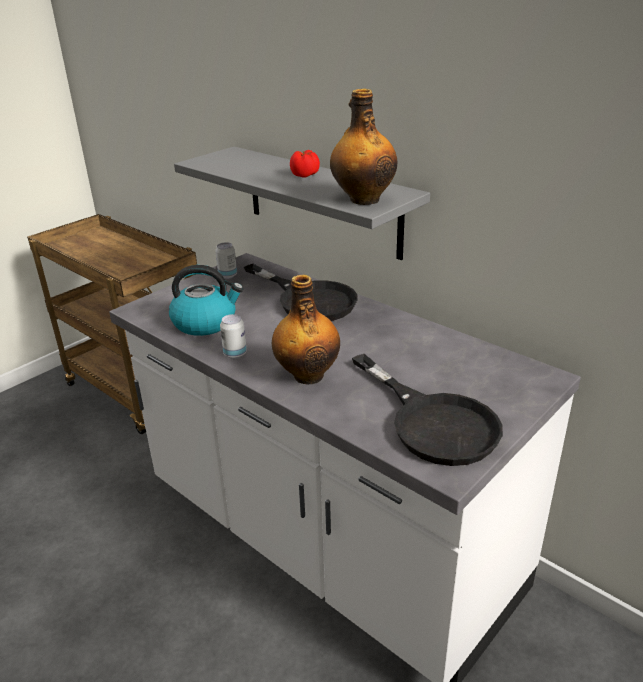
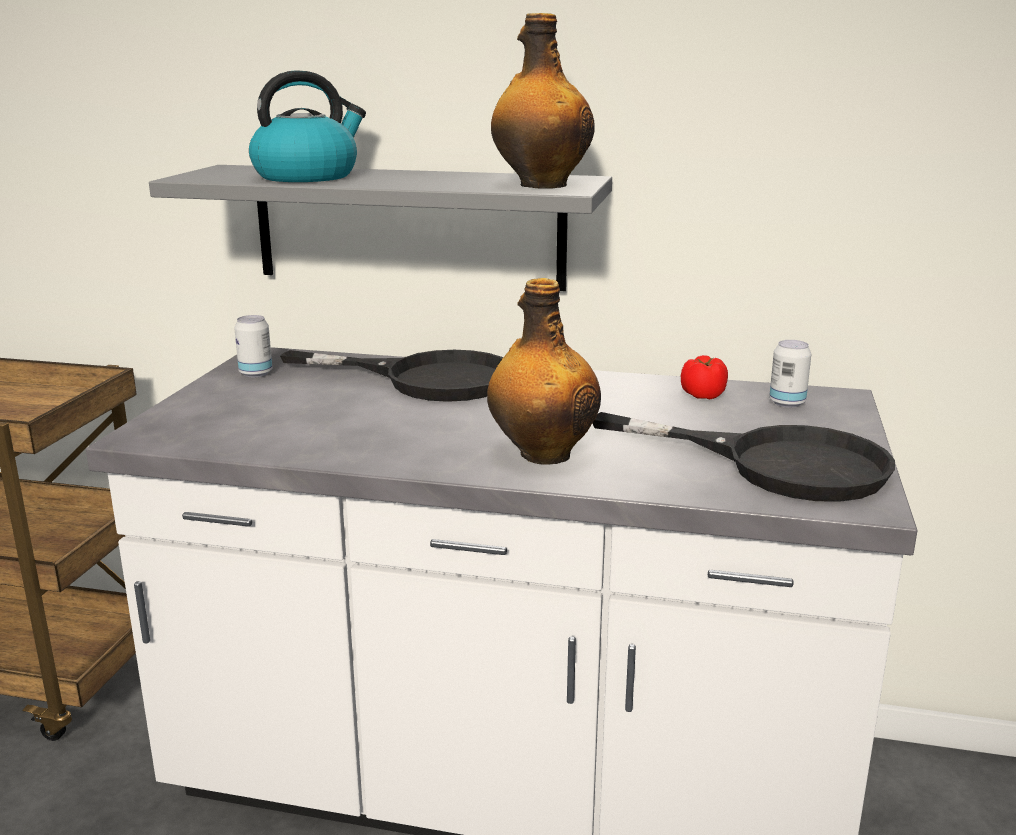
camera: 30 degrees left, 10 degrees down
kettle [169,265,243,336] -> kettle moved to [249,70,366,182]
can [220,314,247,359] -> can moved to [769,340,811,408]
tomato [290,150,320,178] -> tomato moved to [681,355,728,399]

